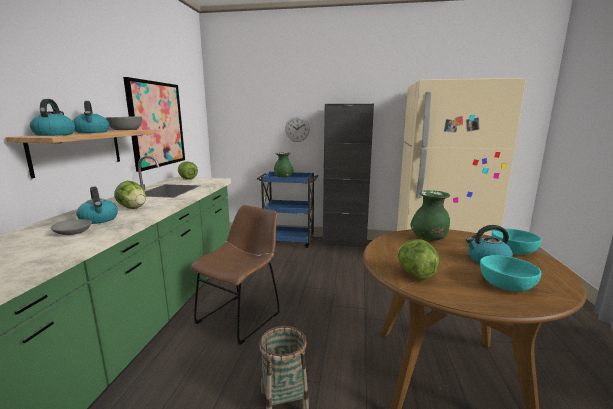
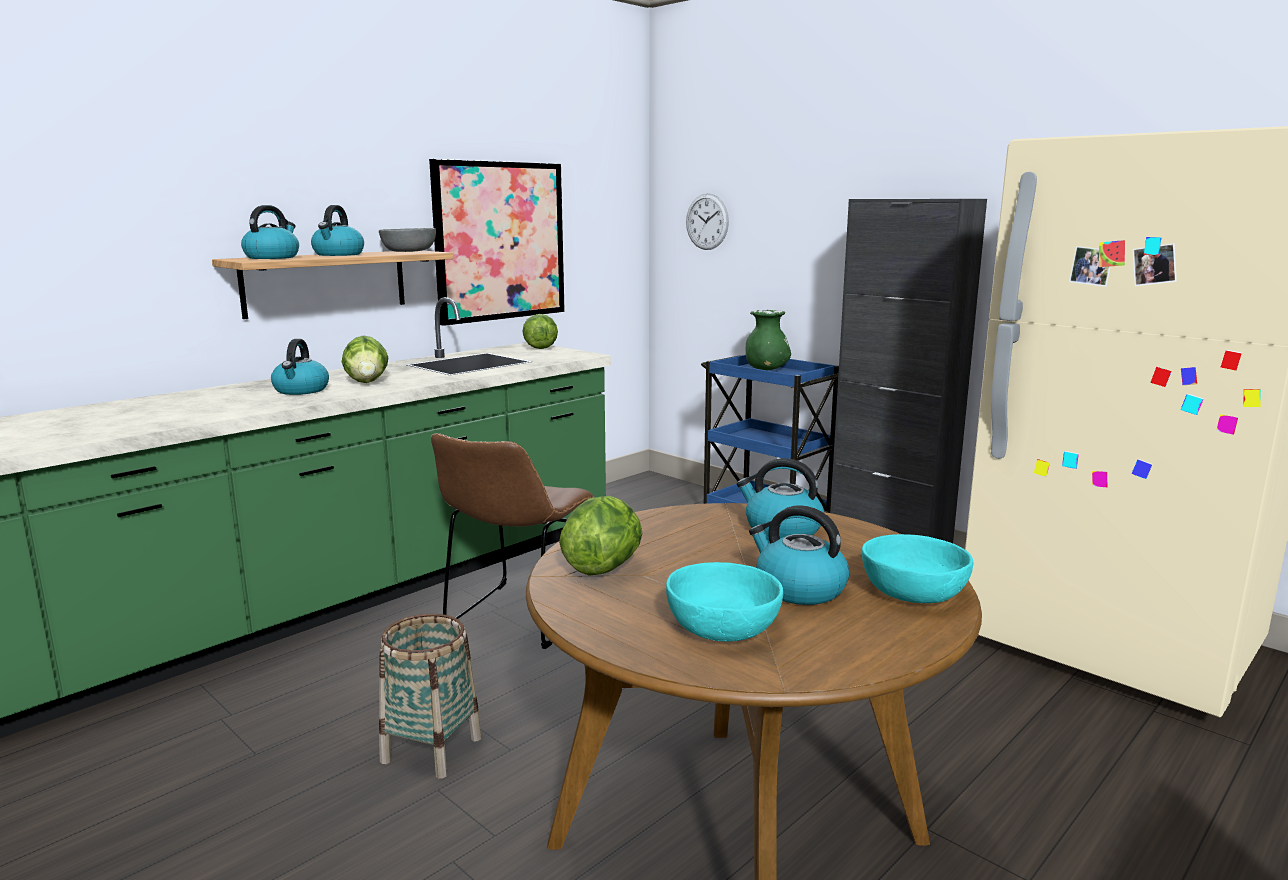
camera: 35 degrees right, 0 degrees up
grey bowl [51,219,92,235] -> none
brown chair [190,205,280,345] -> brown chair turned 135 degrees clockwise [431,433,594,649]
wall clock [285,116,310,142] -> wall clock moved to [686,193,729,250]
green vase [411,190,450,241] -> kettle [737,458,824,538]

